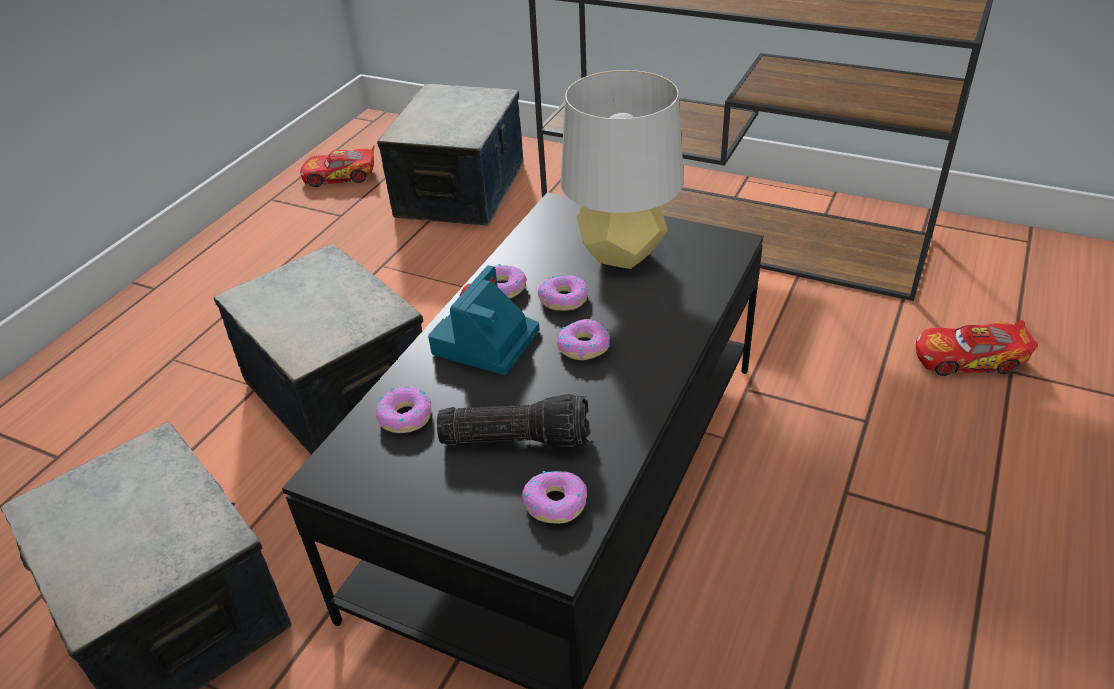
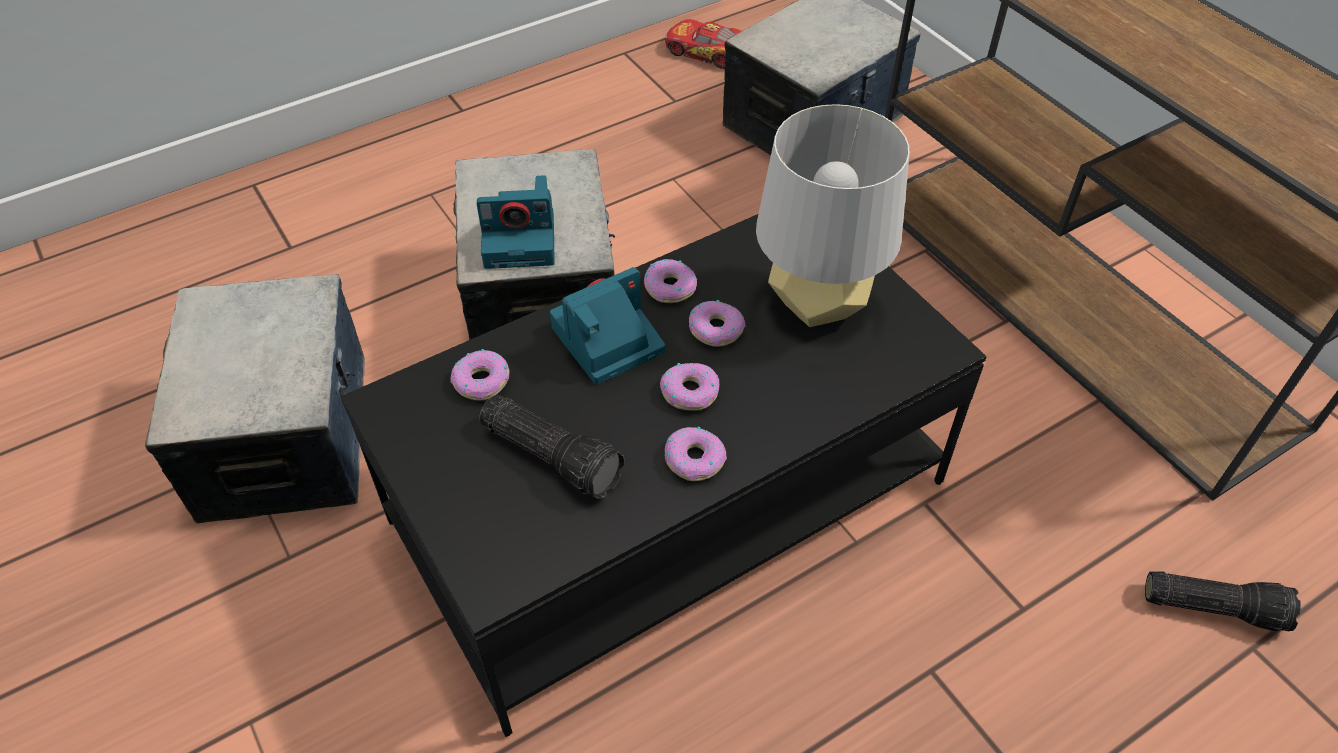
camera: 30 degrees right, 10 degrees up
donut [522,471,587,524] -> donut moved to [665,427,727,481]
toy car [916,320,1038,376] -> flashlight [1145,571,1301,632]
none -> camera [477,175,554,269]

